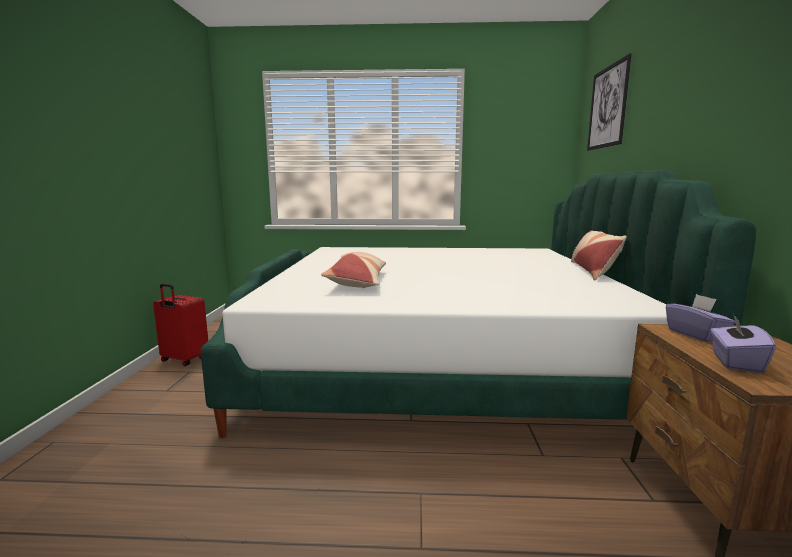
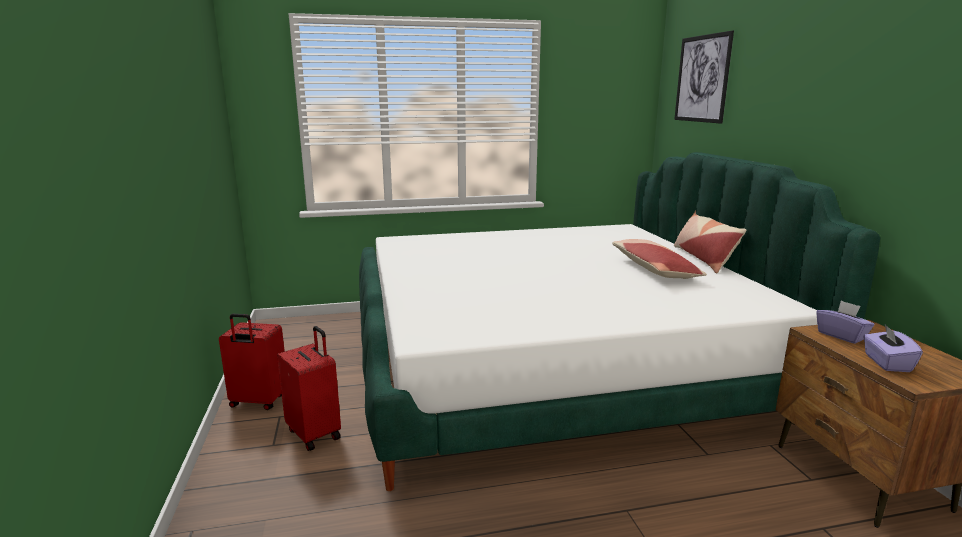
camera: 15 degrees left, 5 degrees up
pillow [321,252,386,288] -> pillow moved to [612,239,707,279]
none -> red suitcase [277,326,341,451]

